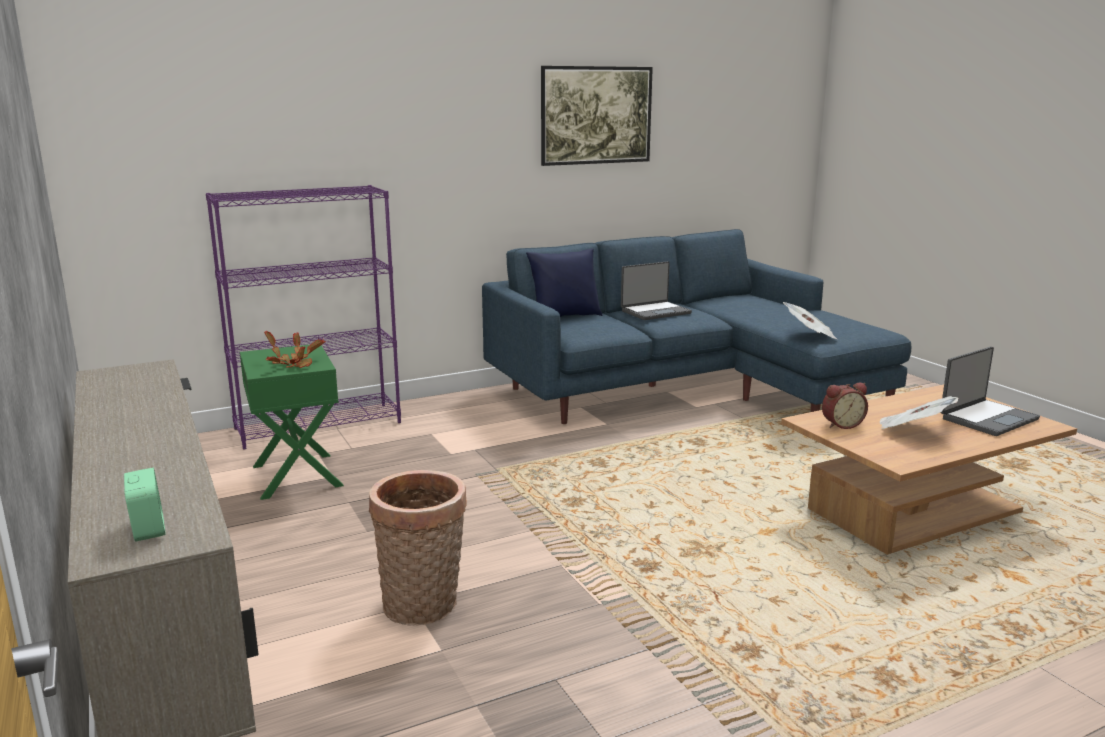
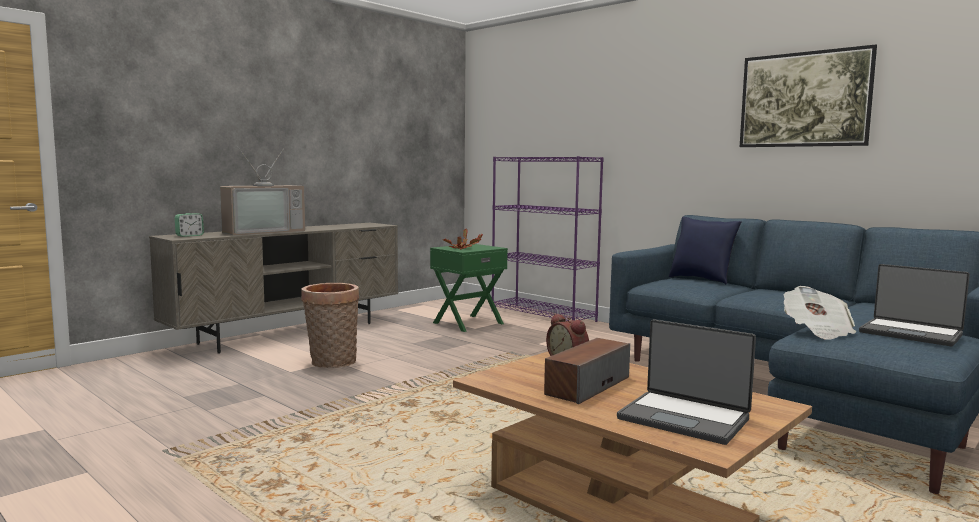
camera: 70 degrees right, 10 degrees down
laptop [621,261,692,320] -> laptop moved to [859,264,970,346]
newspaper [880,396,959,429] -> speaker [544,338,630,404]
none -> television [220,146,305,235]

